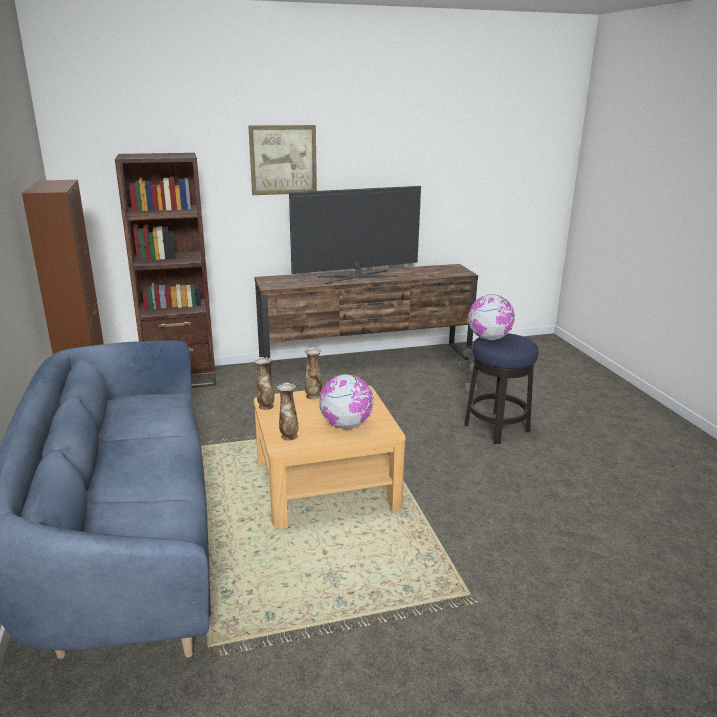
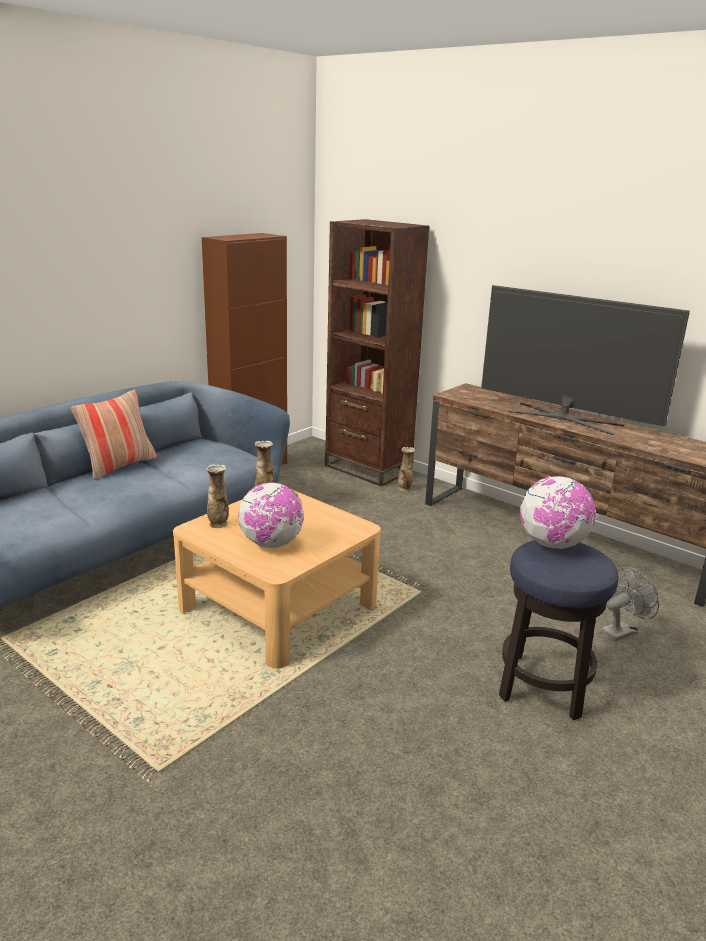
camera: 55 degrees right, 0 degrees up
picture [248,125,317,195] -> none
vase [305,348,322,400] -> vase moved to [398,447,415,492]
none -> pillow [71,389,157,480]

